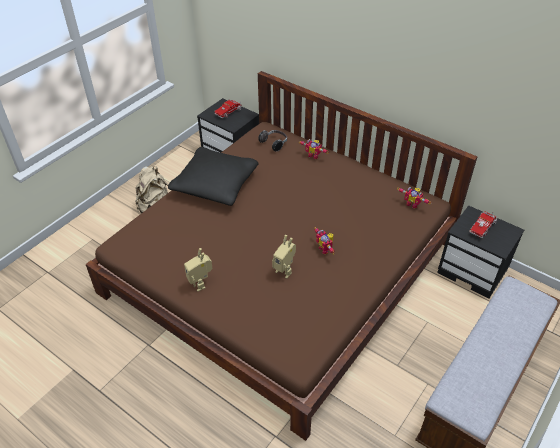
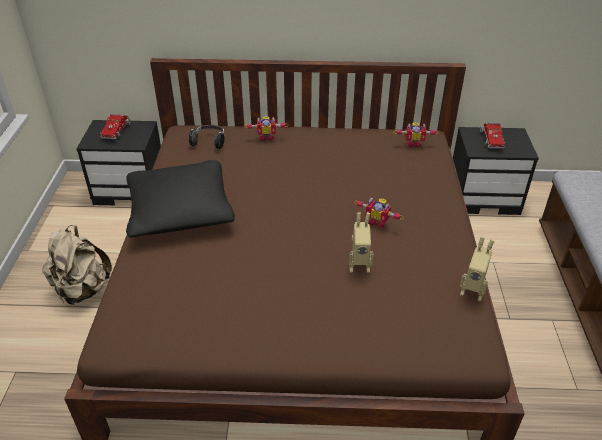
camera: 35 degrees left, 5 degrees down
toy robot [184,248,213,292] -> toy robot moved to [460,236,494,302]

